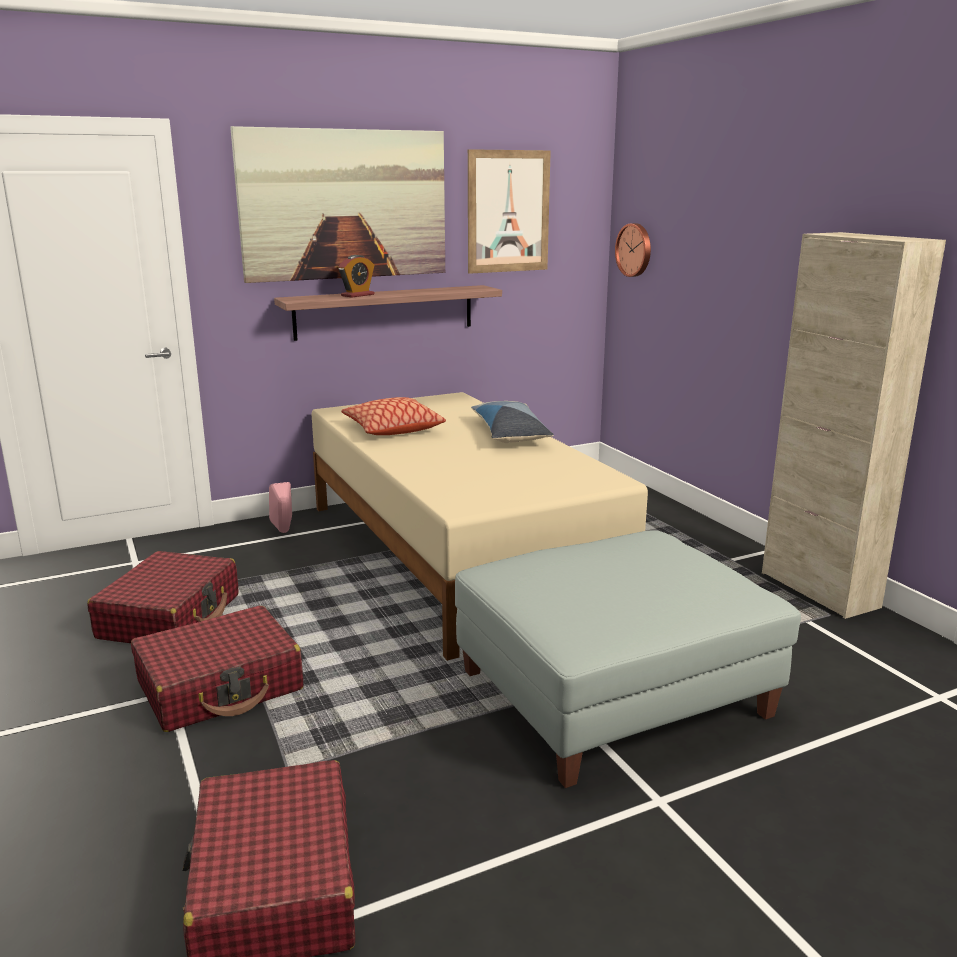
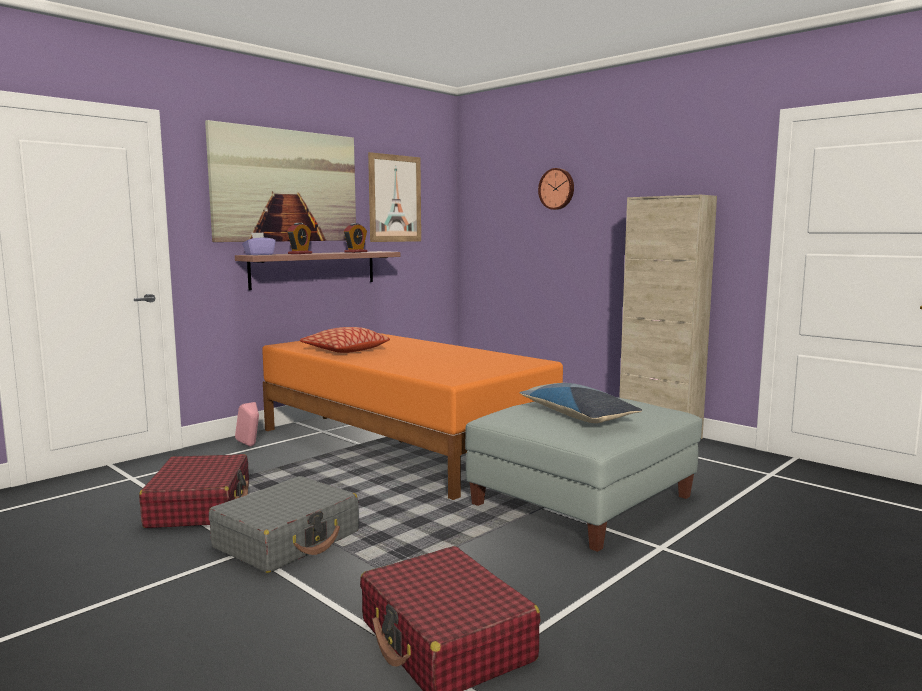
camera: 20 degrees left, 10 degrees down
red suitcase [131,606,303,732] -> grey suitcase [209,476,359,573]
beige bed [312,392,648,661] -> orange bed [262,333,563,500]
pillow [471,401,554,443] -> pillow moved to [520,383,642,423]
wall clock [615,223,651,277] -> wall clock moved to [538,168,574,210]
none -> purple tissue box [242,232,276,255]
none -> alarm clock [344,223,367,253]

